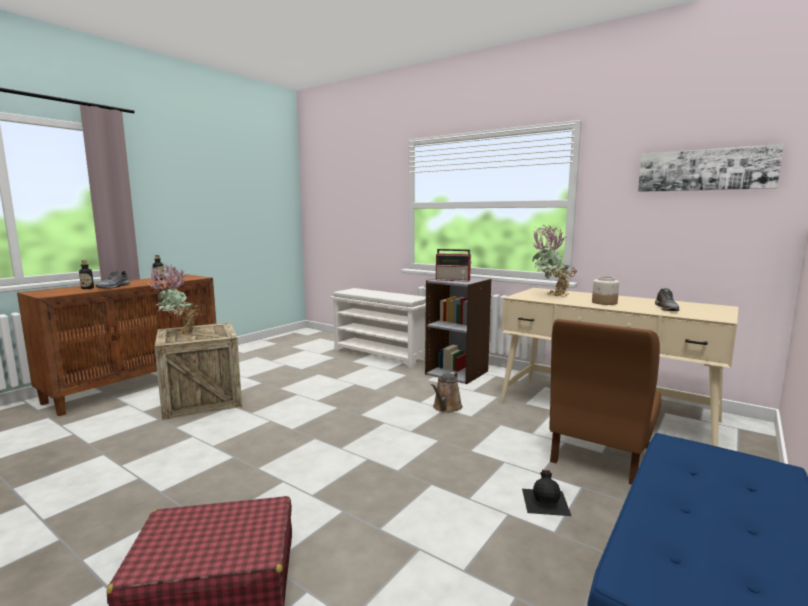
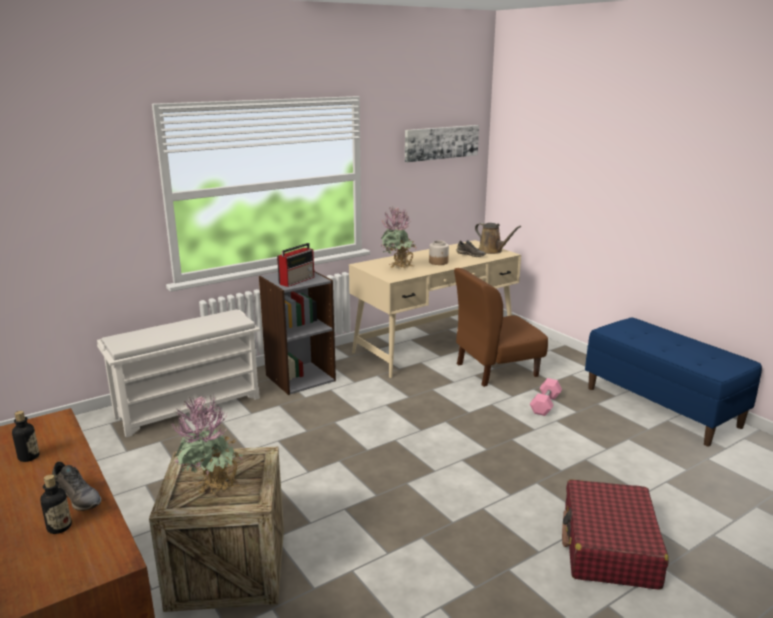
camera: 70 degrees left, 10 degrees up
brown watering can [431,372,463,413] -> brown watering can moved to [475,223,521,254]
black bottle [522,470,571,516] -> pink dumbbell [530,378,562,416]
brown chair [549,319,661,485] -> brown chair turned 105 degrees clockwise [454,268,548,387]

